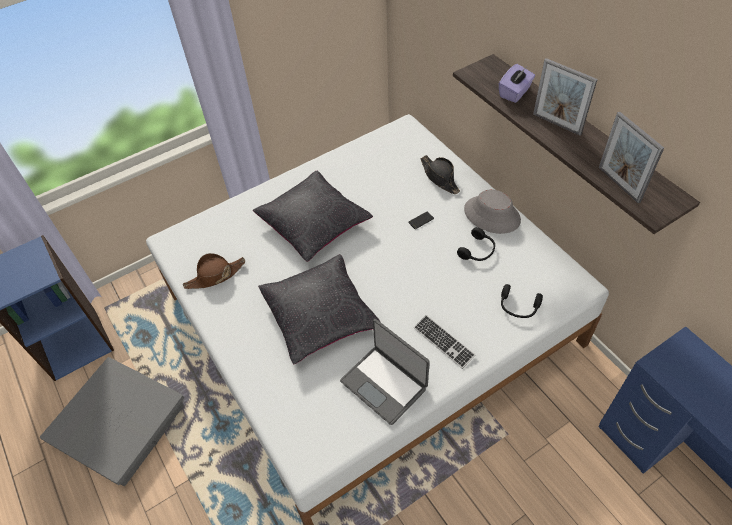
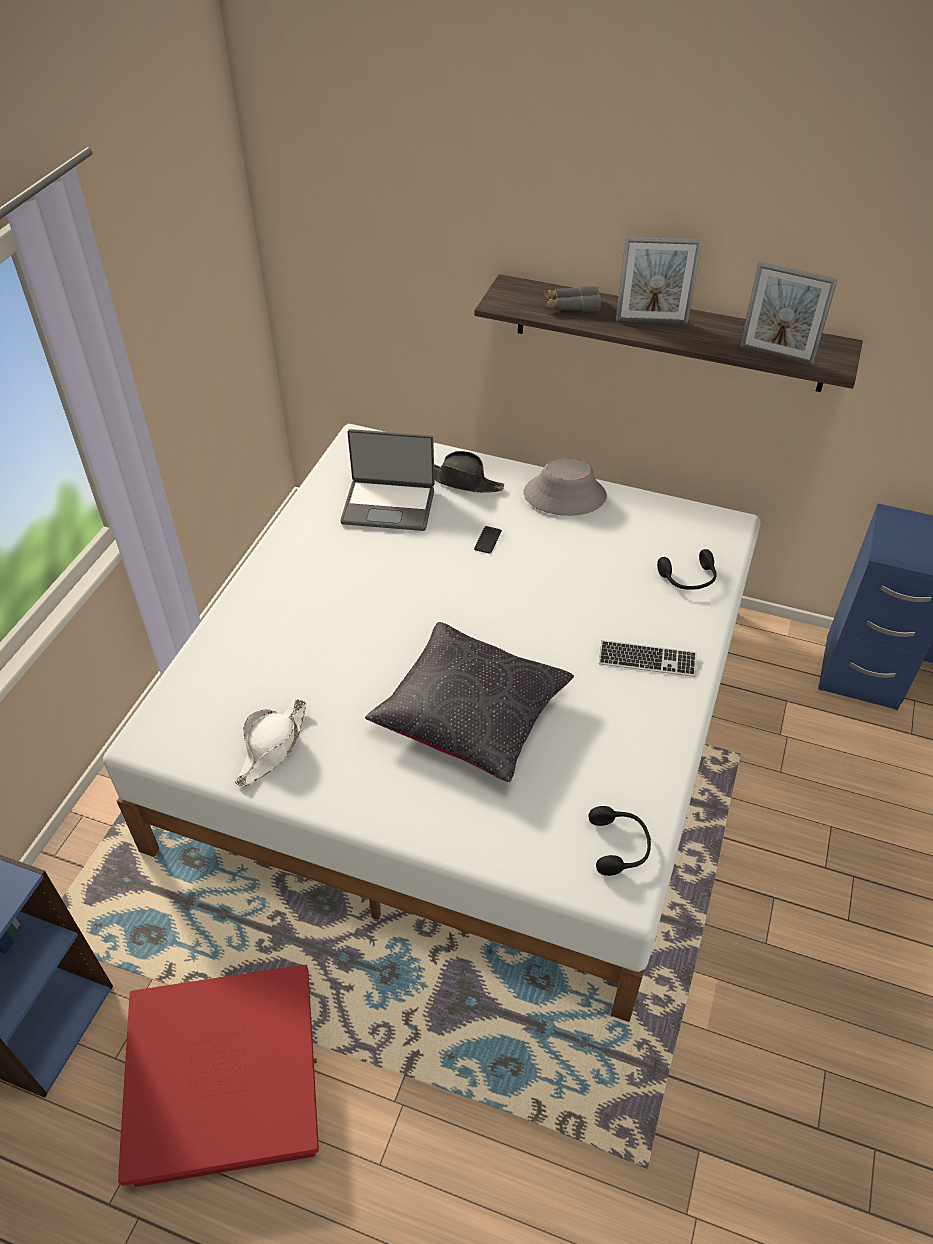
camera: 40 degrees left, 5 degrees down
grey storage box [40,357,184,486] -> red storage box [118,965,319,1187]
brown hat [183,253,245,289] -> white hat [235,699,306,786]
black pillow [253,171,373,262] -> none
laptop [340,319,430,425] -> laptop moved to [340,429,435,531]
black headphones [457,227,495,261] -> black headphones moved to [589,806,651,876]
purple tissue box [499,64,535,103] -> grey binoculars [544,286,601,312]

